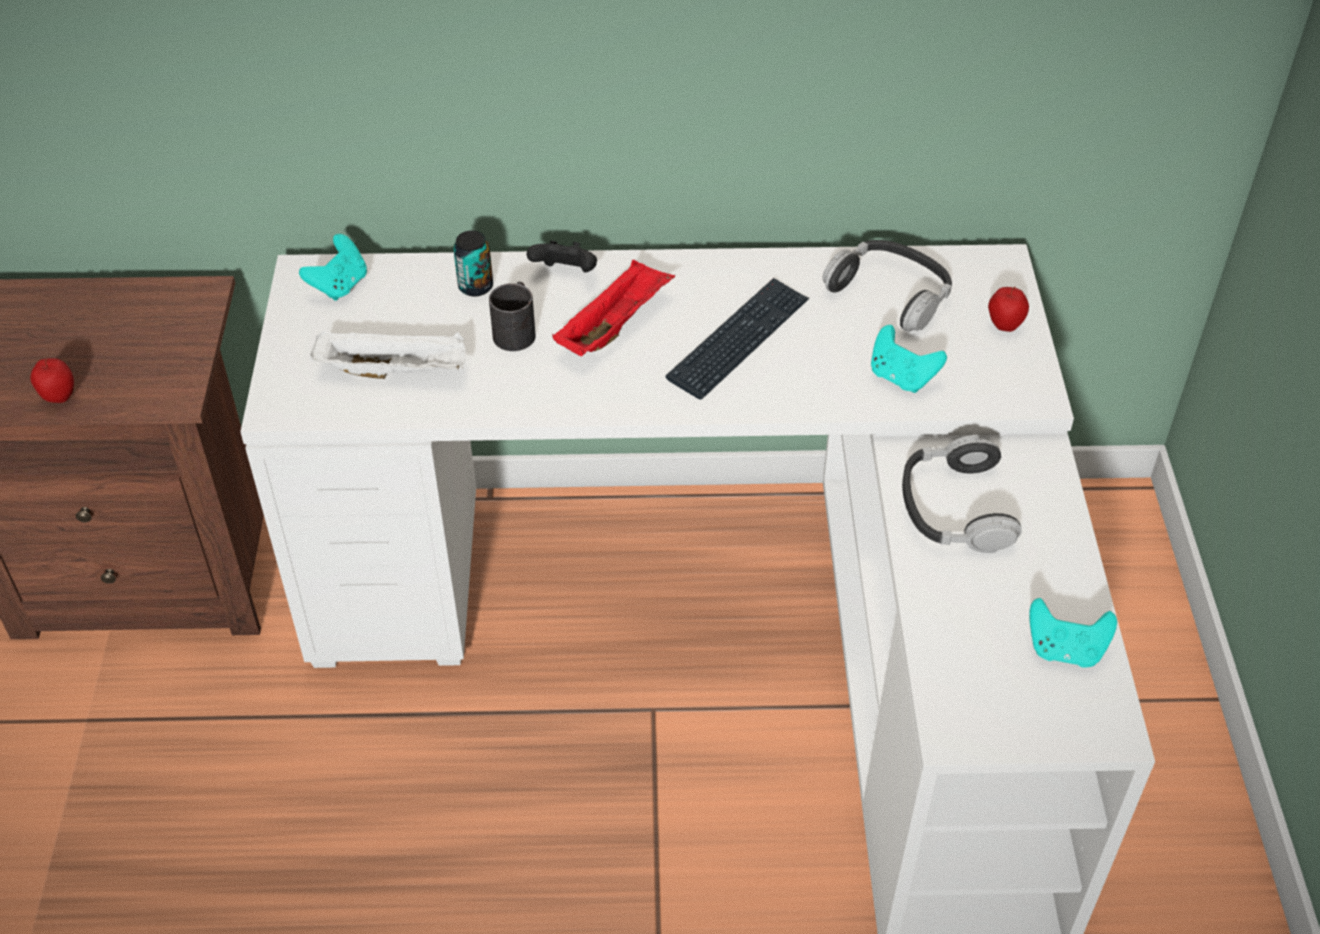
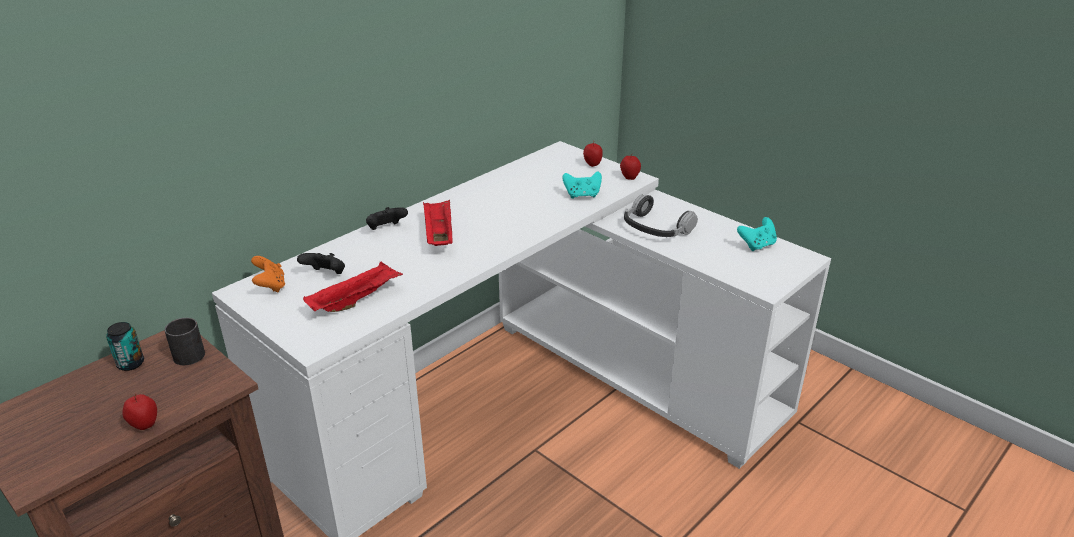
camera: 45 degrees left, 15 degrees down
turquoise game controller [299,234,367,301] -> orange game controller [251,256,285,292]
white tray [310,330,466,379] -> red tray [303,261,403,312]
can [453,231,493,297] -> can moved to [106,322,144,371]
black mug [489,282,536,351] -> black mug moved to [165,318,205,365]
keyboard [666,278,810,400] -> none
headphones [823,240,952,332] -> none
none -> black game controller [297,253,345,274]
none -> apple [620,153,641,180]

